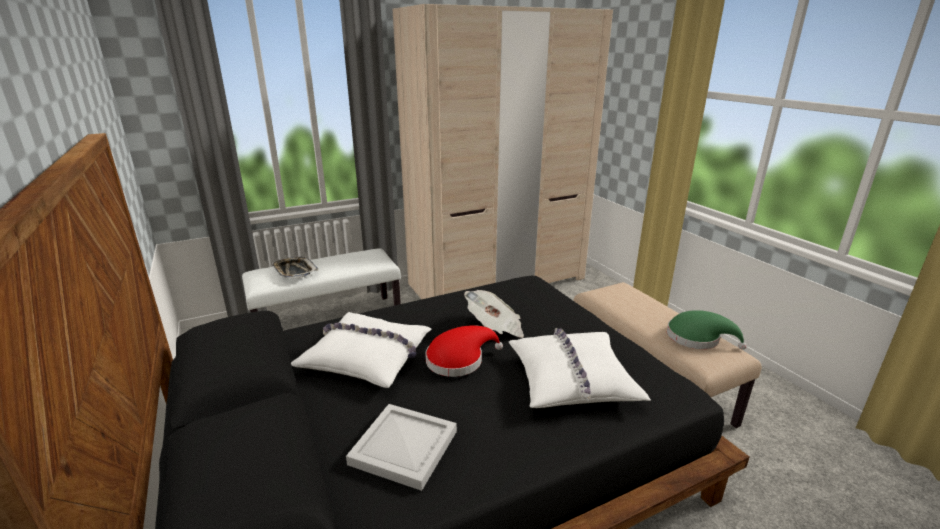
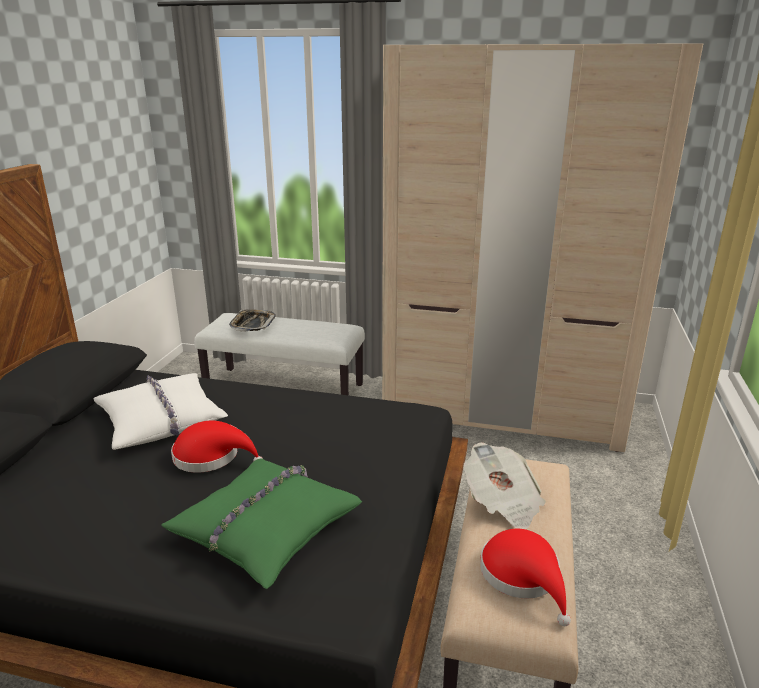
camera: 40 degrees right, 0 degrees up
white tray [346,404,457,491] -> none
newspaper [464,290,524,338] -> newspaper moved to [463,442,546,529]
white pillow [509,328,651,408] -> green pillow [161,458,362,589]
green hat [667,310,747,350] -> red hat [480,529,571,626]

